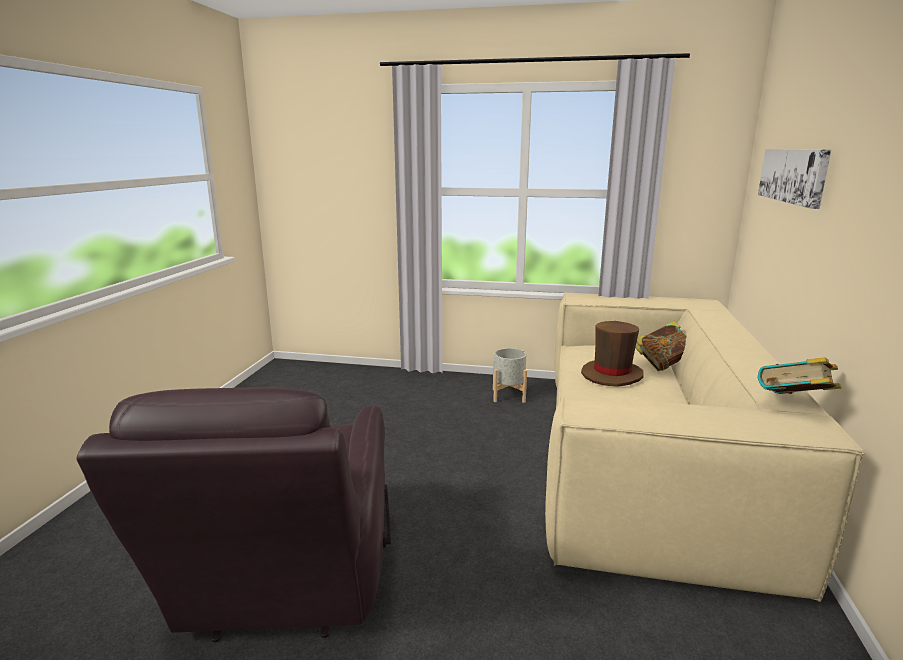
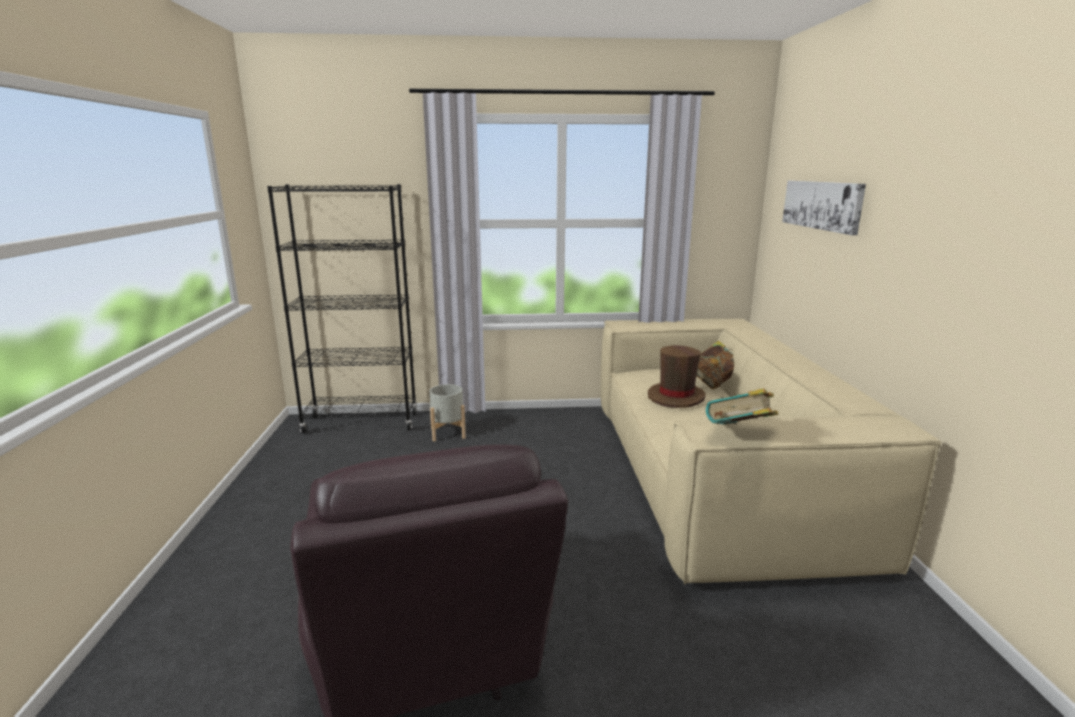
camera: 15 degrees left, 0 degrees up
grey planter [493,348,527,403] -> grey planter moved to [429,384,466,442]
book [758,357,842,394] -> book moved to [706,388,778,425]
none -> black bookcase [267,184,417,433]

